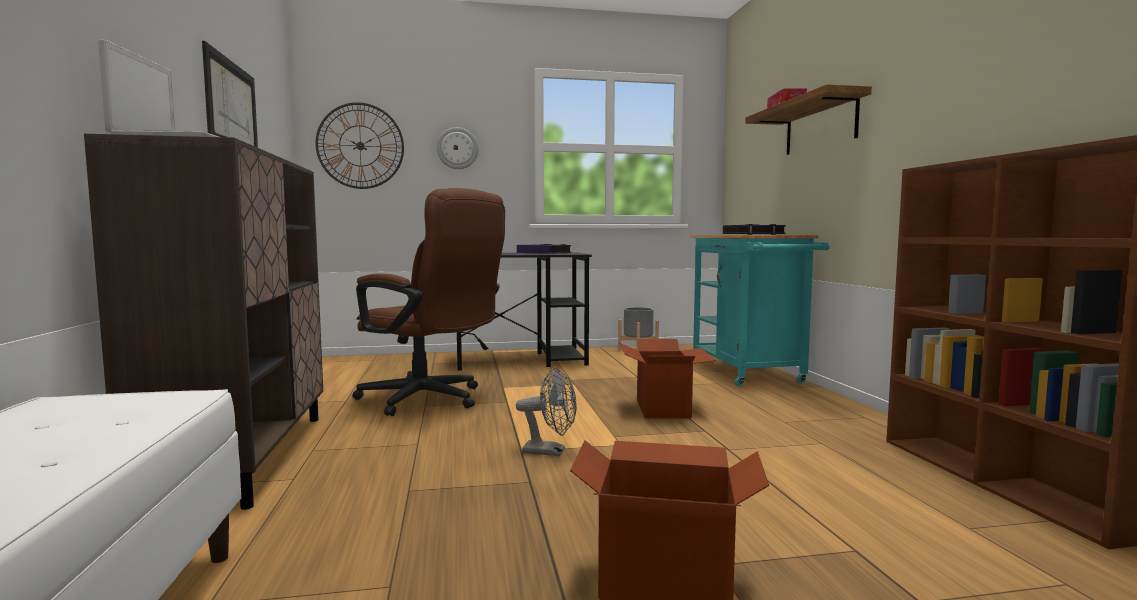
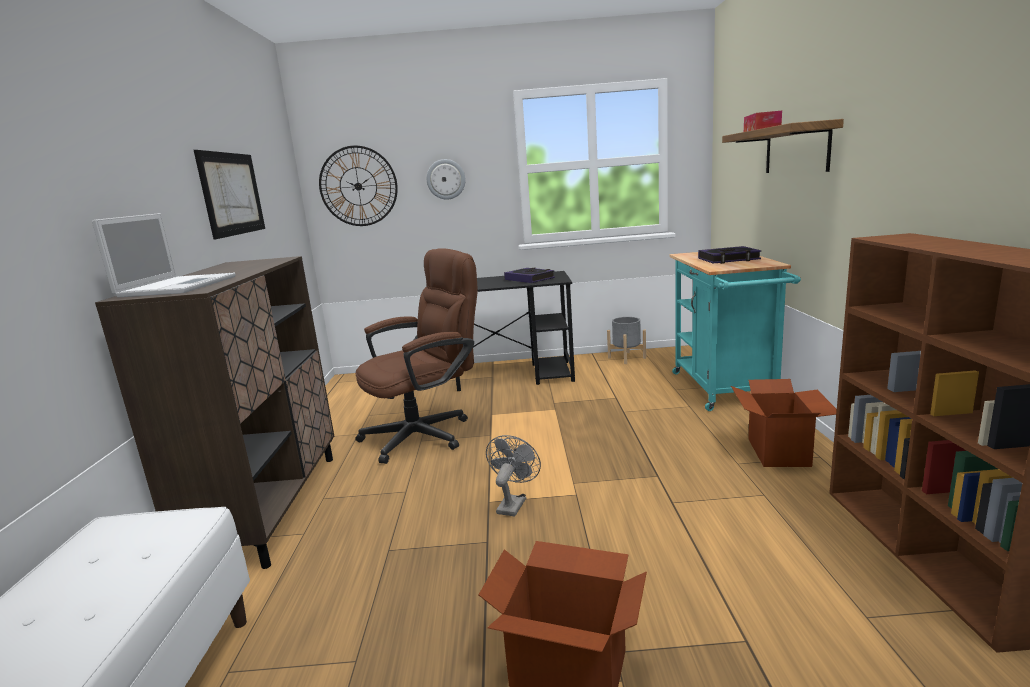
camera: 10 degrees right, 10 degrees up
brown office chair [352,188,505,416] -> brown office chair turned 75 degrees counterclockwise [355,248,478,464]
grey fan [516,367,577,456] -> grey fan turned 90 degrees counterclockwise [486,435,541,517]
cardboard box [619,339,716,419] -> cardboard box moved to [731,379,837,467]

